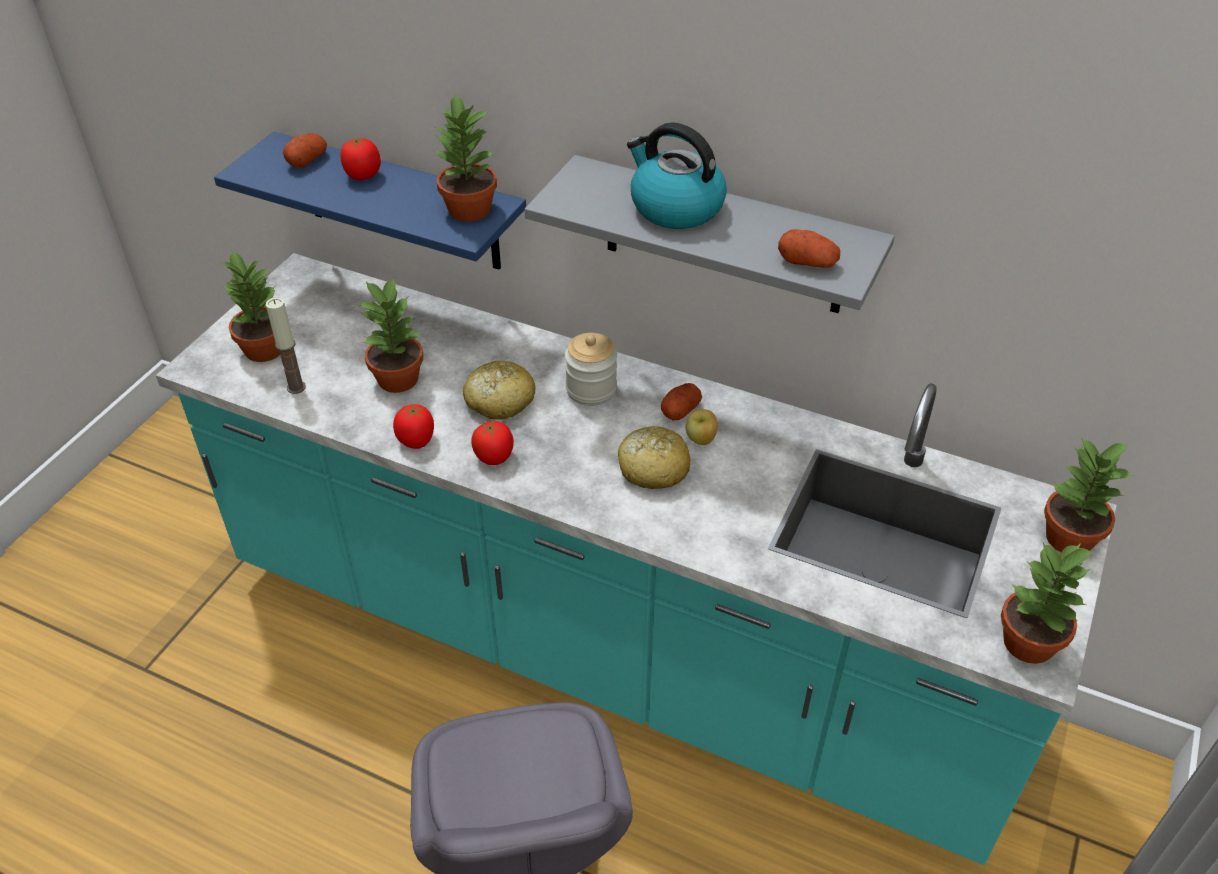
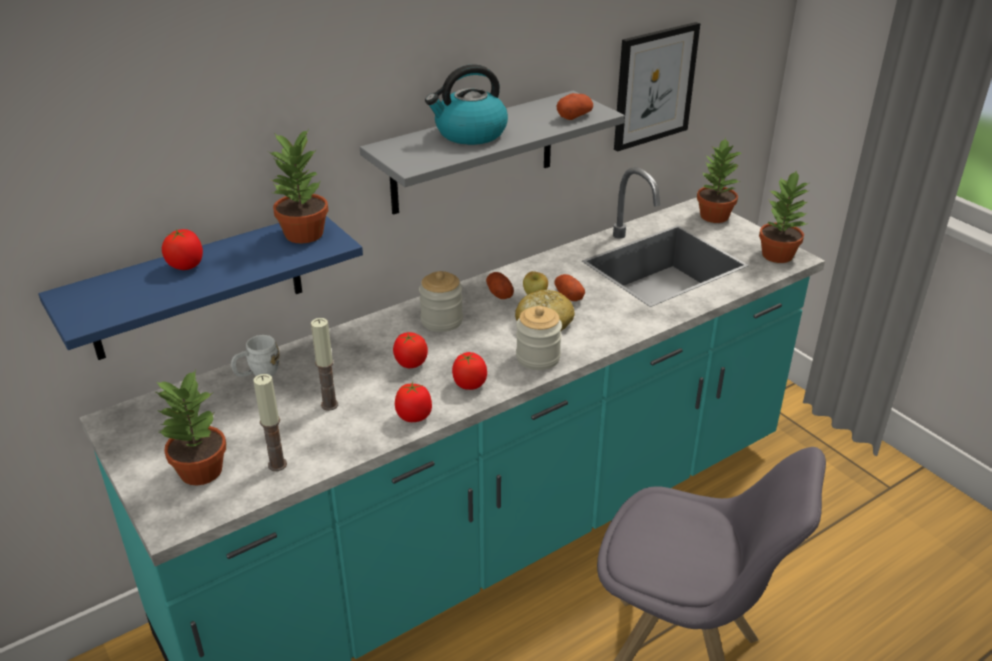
camera: 60 degrees left, 10 degrees down
potato [283,133,327,167] -> potato moved to [554,274,585,301]
potted plant [358,278,423,393] -> candle [311,318,338,411]
bread [463,361,535,420] -> tomato [393,332,428,368]
none -> white mug [231,335,280,377]
none -> jar [516,306,562,370]
none -> picture [614,22,701,152]

